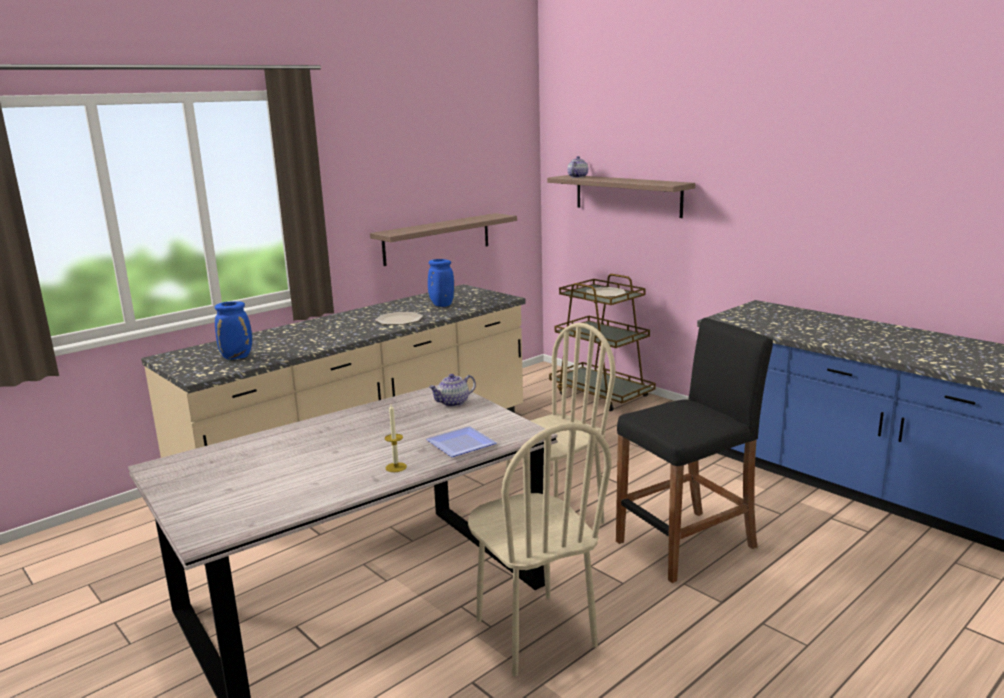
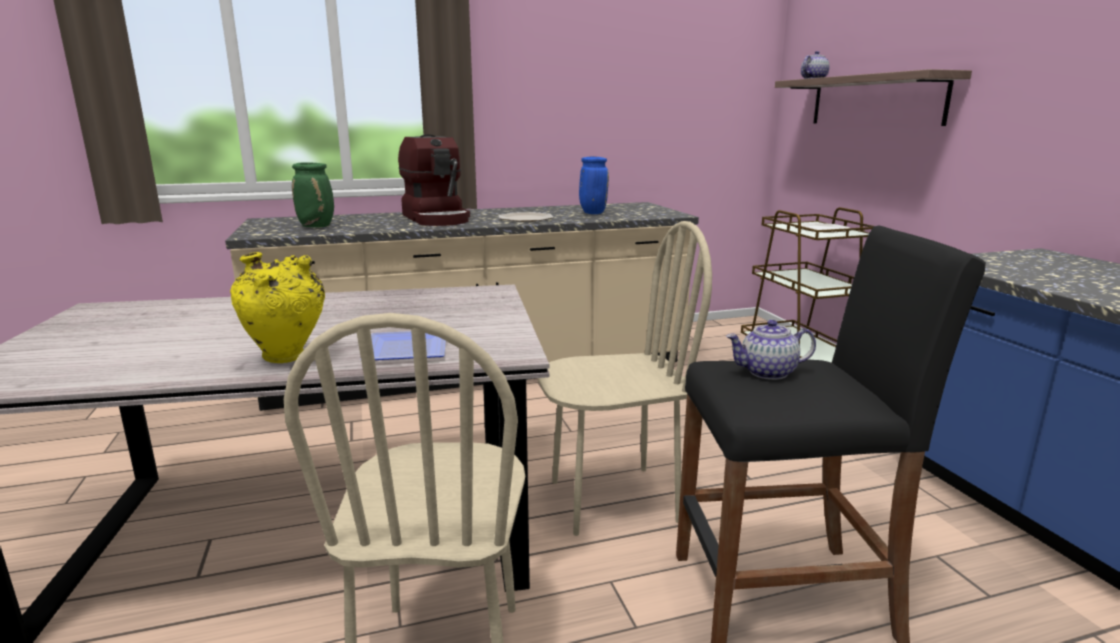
camera: 25 degrees right, 0 degrees up
blue vase [215,301,252,360] -> green vase [292,162,334,227]
shelf [370,213,517,266] -> none
candle [385,404,407,472] -> yellow vase [230,252,325,363]
teapot [429,374,476,407] -> teapot moved to [726,320,816,380]
none -> coffee machine [398,134,470,226]

